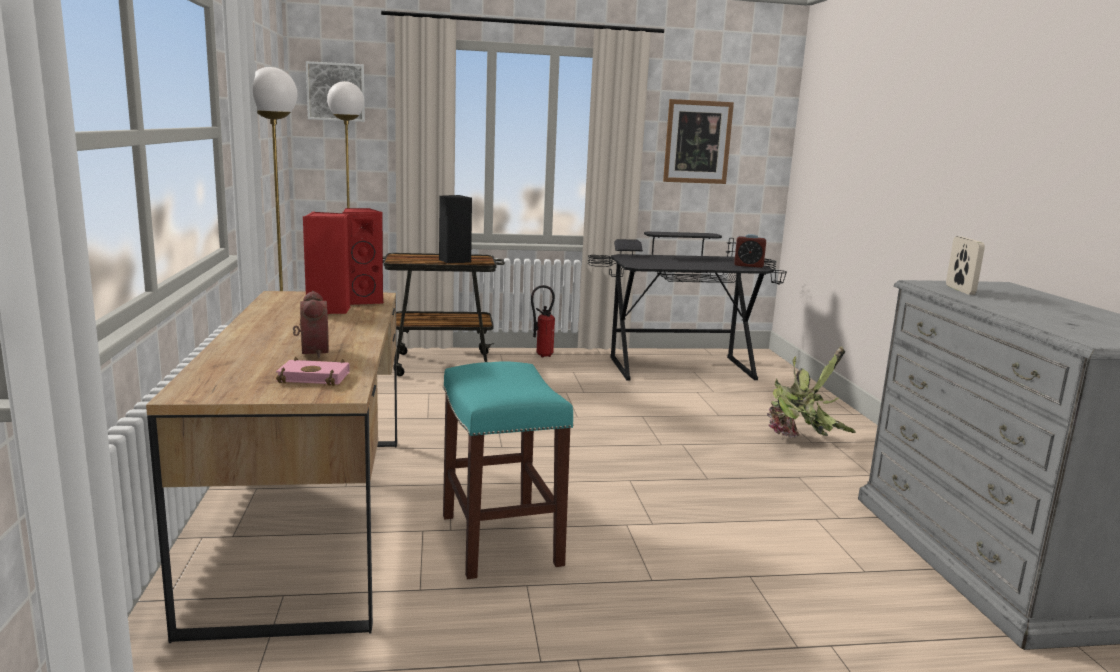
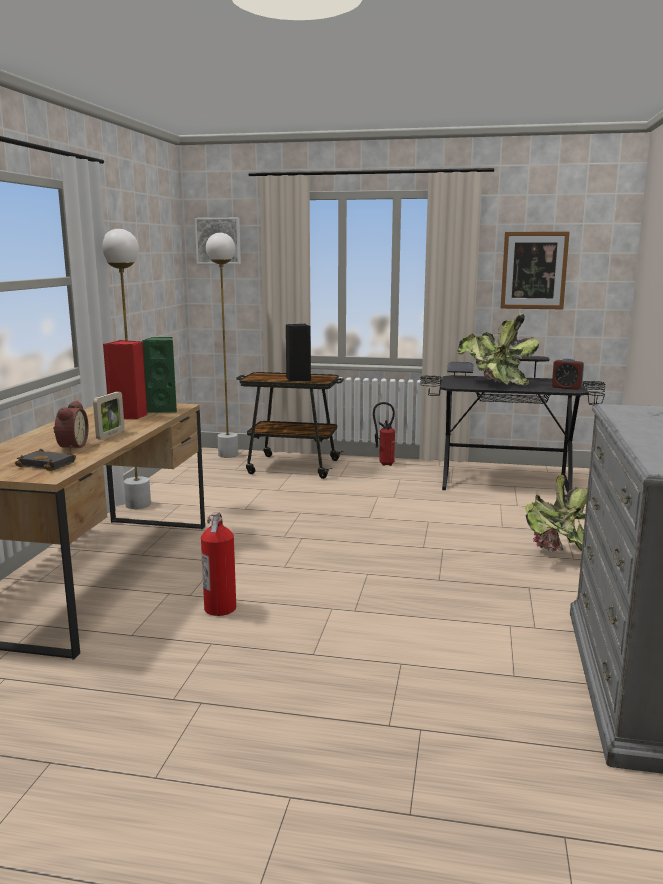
camera: 20 degrees right, 0 degrees up
pink book [276,357,350,386] -> black book [15,449,76,471]
red speaker [343,208,384,305] -> green speaker [142,337,177,413]
turquoise stool [443,362,573,579] -> fire extinguisher [201,513,236,616]
picture frame [946,236,985,295] -> picture frame moved to [93,392,124,439]
none -> potted plant [457,313,539,385]

